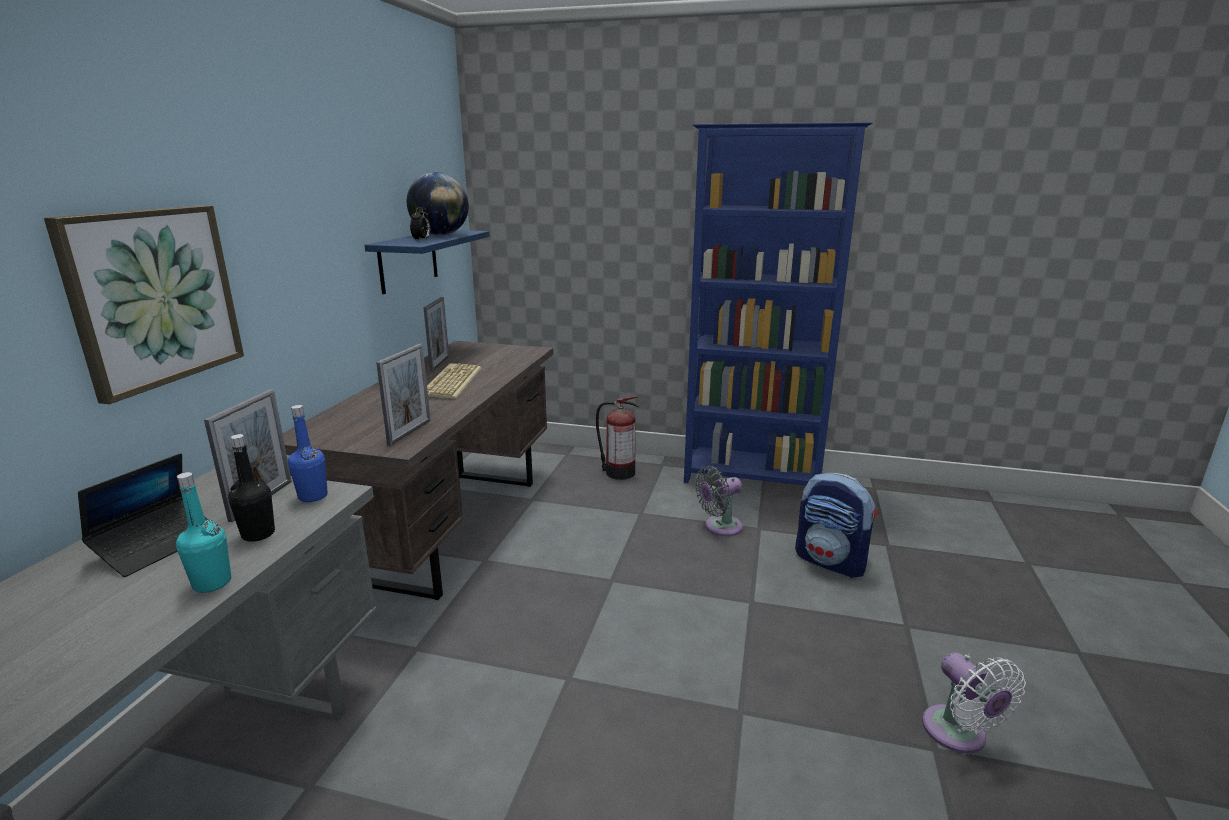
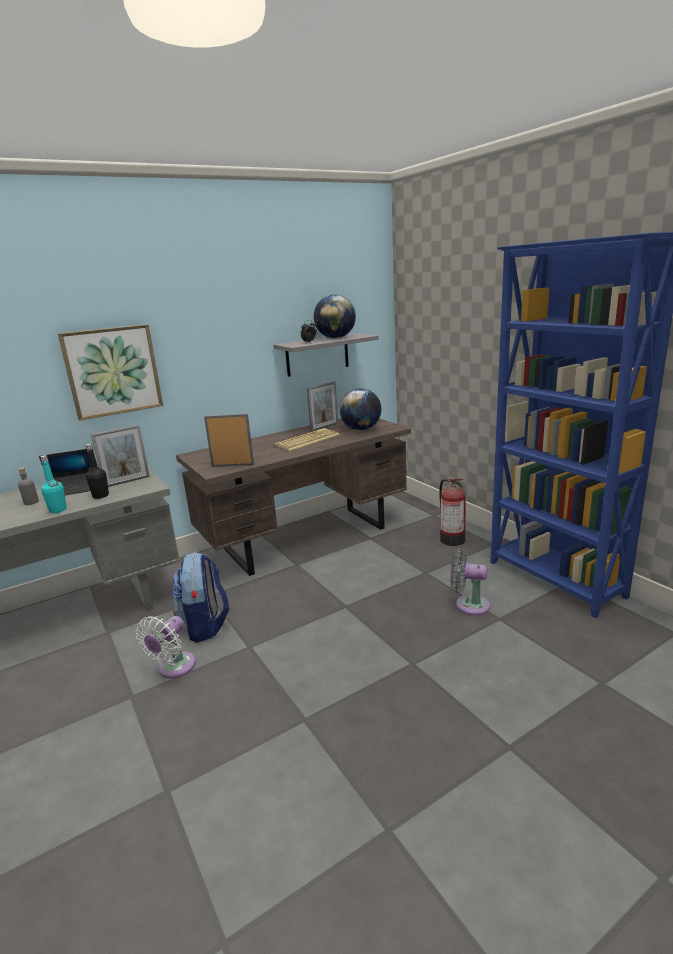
camera: 45 degrees right, 0 degrees up
blue bottle [288,405,328,502] -> none
blue shelf [365,230,489,294] -> grey shelf [273,333,378,377]
picture frame [376,344,431,446] -> picture frame turned 150 degrees counterclockwise [204,413,254,467]
backpack [795,473,878,578] -> backpack moved to [173,551,229,643]
white fan [922,652,1026,754] -> white fan moved to [136,616,196,679]
none -> grey bottle [18,467,39,505]
none -> globe [339,388,381,431]

